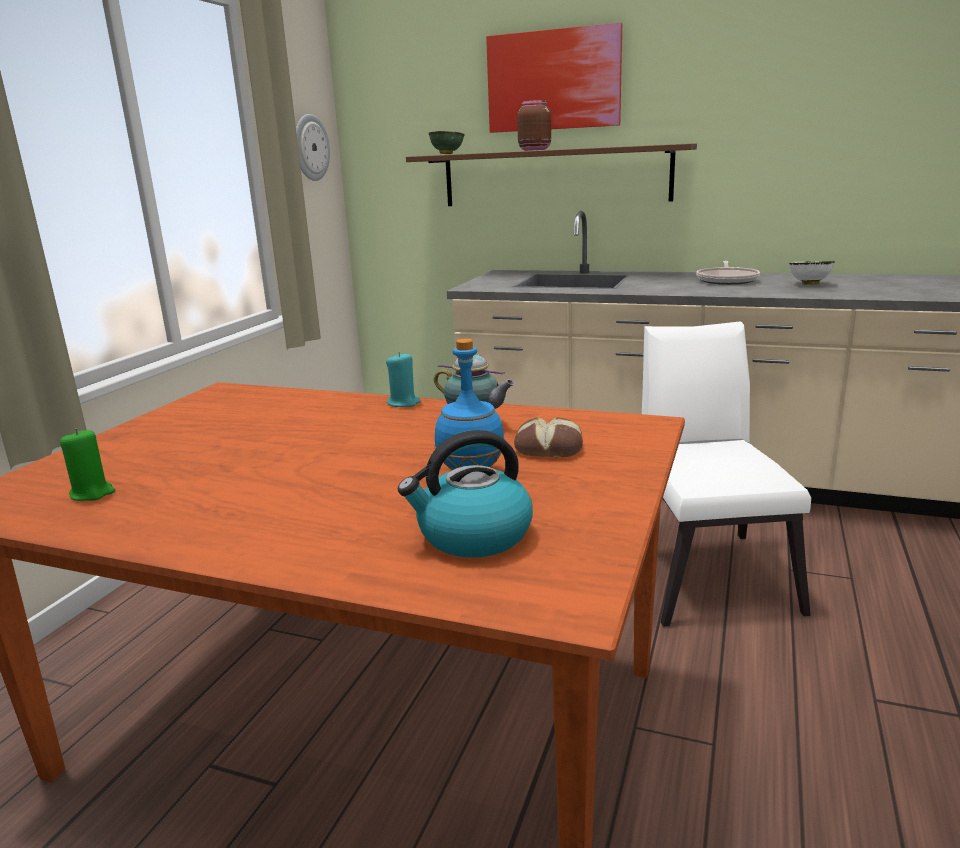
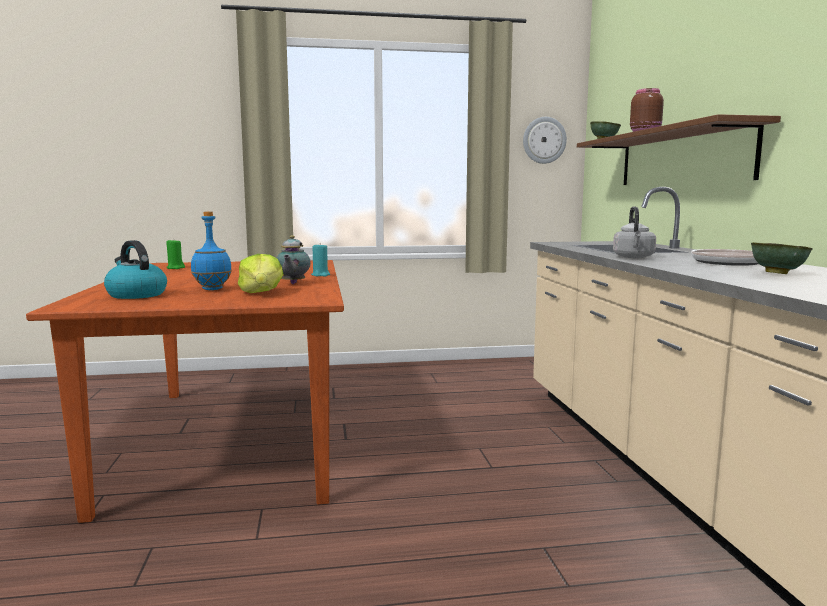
camera: 60 degrees right, 10 degrees down
picture [486,22,622,133] -> none
bread [514,417,583,457] -> lettuce [238,254,284,293]
white chair [642,321,811,627] -> none
white bowl [789,261,835,285] -> green bowl [751,242,813,274]
none -> grey kettle [613,206,656,258]

